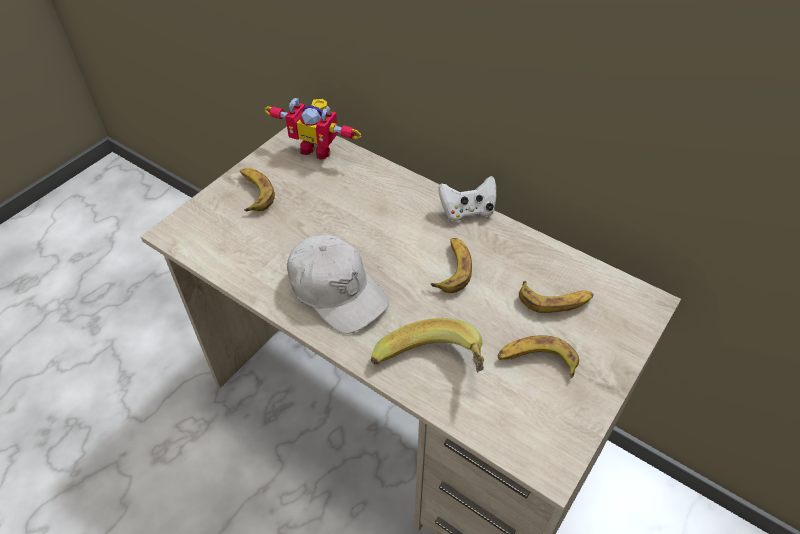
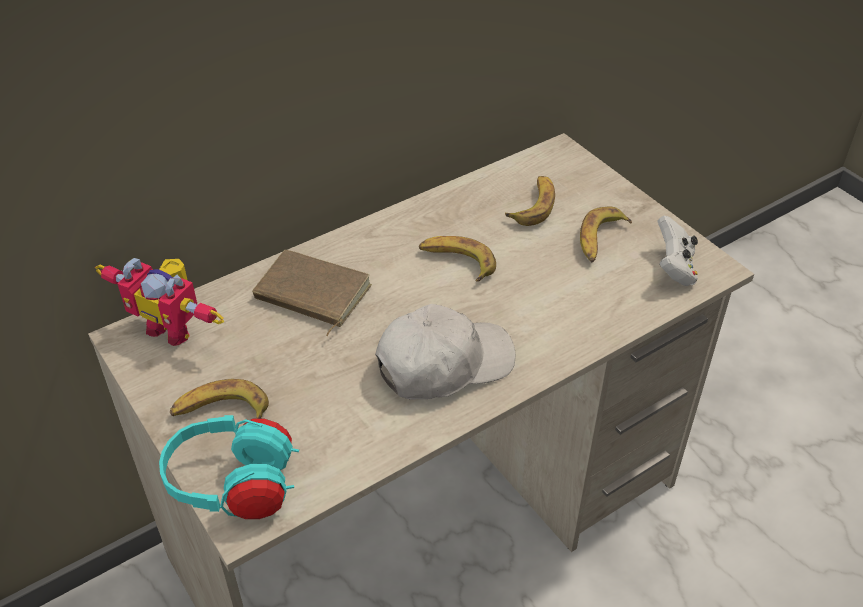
camera: 70 degrees left, 5 degrees down
toy robot [264,98,361,160] -> toy robot turned 75 degrees clockwise [95,258,224,346]
banana [371,318,484,373] -> none
white game controller [438,176,496,222] -> white game controller moved to [657,216,698,286]
none -> turquoise headphones [159,415,299,519]
none -> brown book [252,250,372,336]

